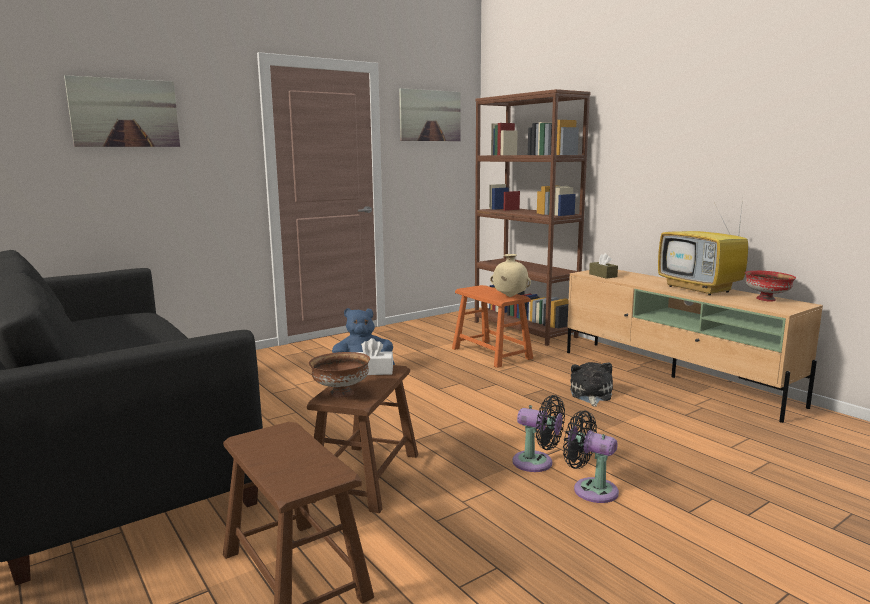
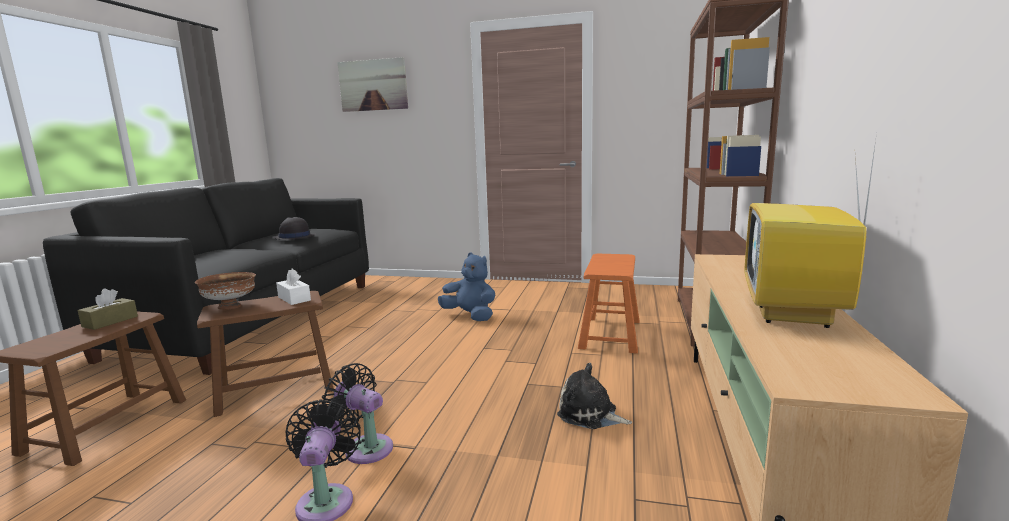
camera: 50 degrees right, 0 degrees up
picture [399,88,461,141] -> none
beige vase [490,254,531,297] -> none
black fan [512,395,565,472] -> black fan turned 135 degrees clockwise [322,363,393,464]
plush toy [570,362,613,407] -> plush toy turned 120 degrees counterclockwise [557,363,632,429]
brown tissue box [589,253,618,279] -> brown tissue box moved to [77,289,138,330]
red bowl [745,271,796,302] -> none
none -> black hat [272,217,316,240]

